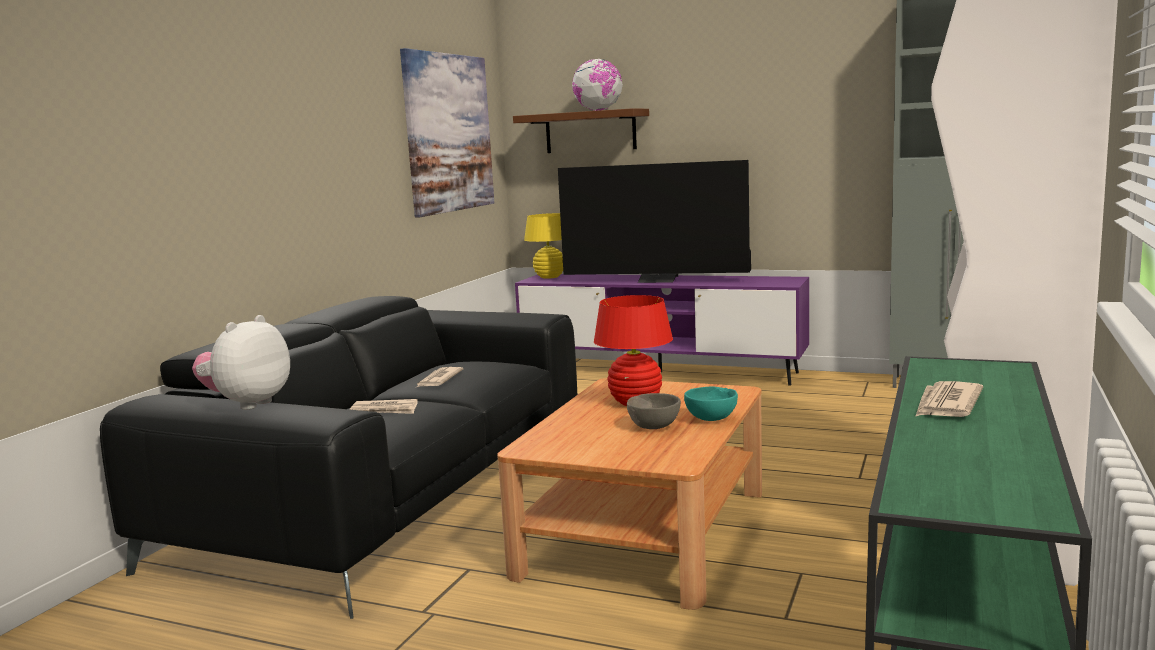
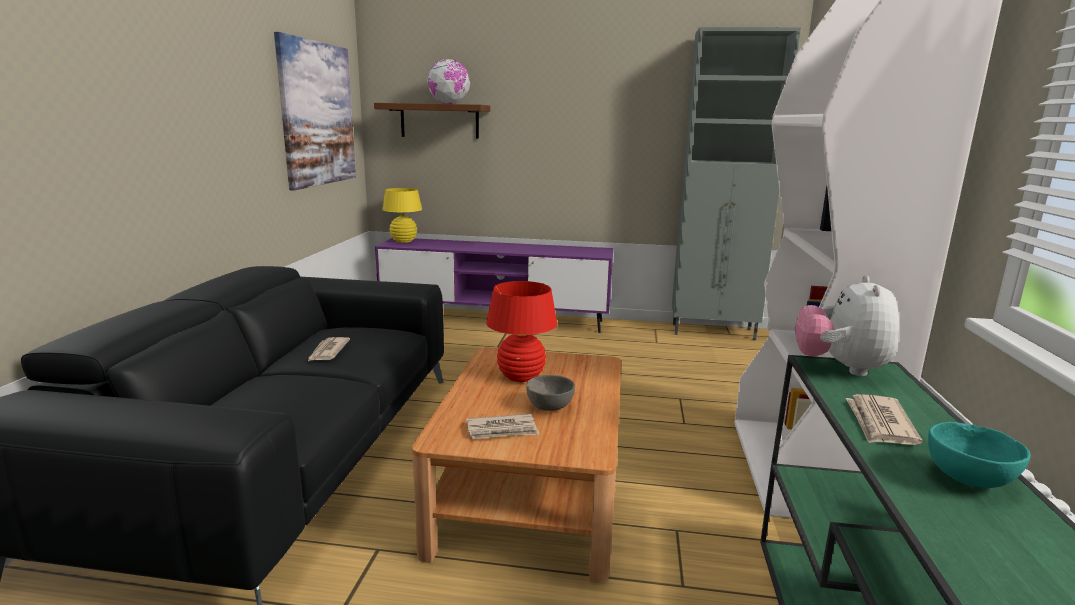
camera: 15 degrees left, 5 degrees up
plush toy [192,315,290,410] -> plush toy moved to [795,275,899,376]
newspaper [350,399,418,414] -> newspaper moved to [466,414,539,439]
television [558,160,751,283] -> none
turquoise bowl [684,387,738,421] -> turquoise bowl moved to [928,422,1030,488]

